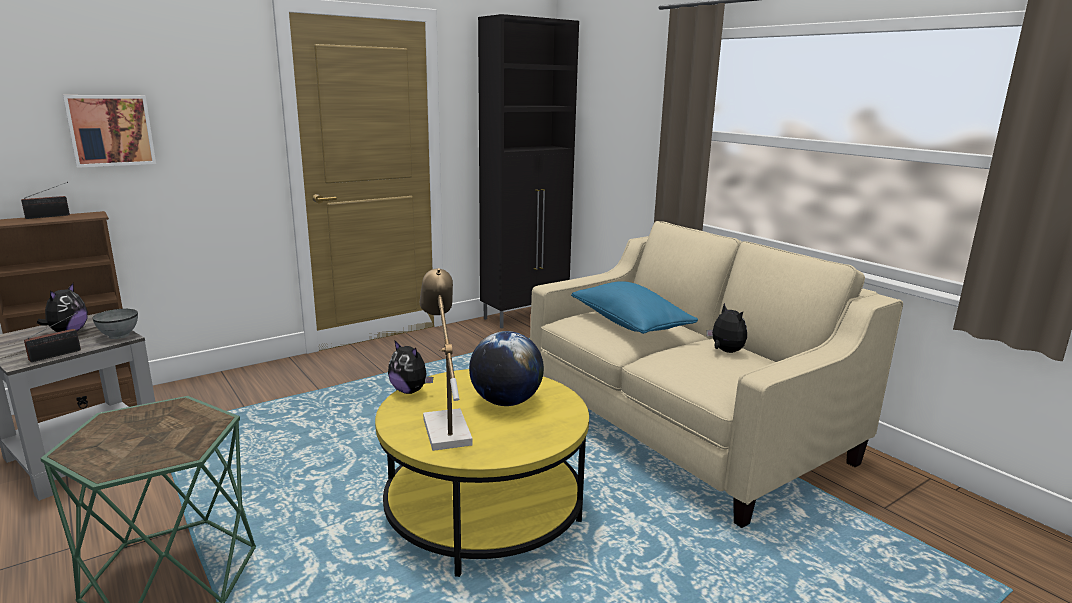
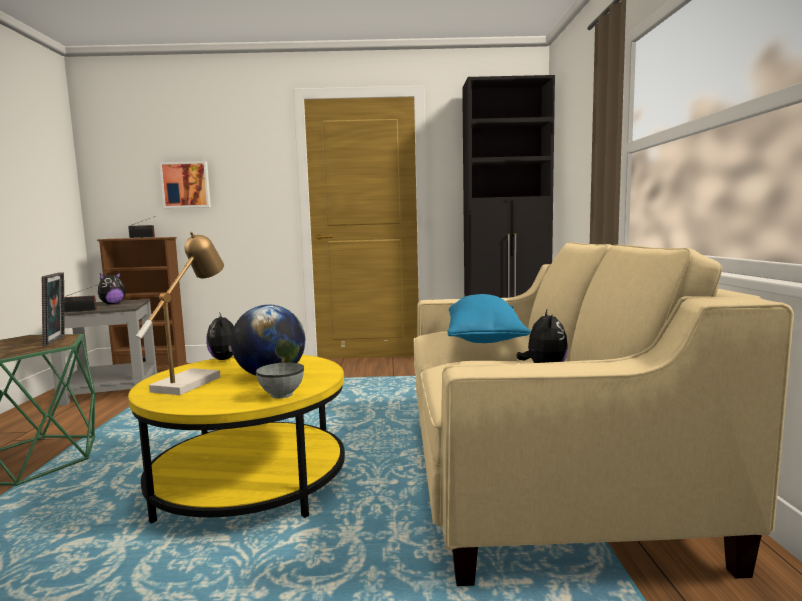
camera: 35 degrees right, 10 degrees down
grey bowl [92,309,138,339] -> grey bowl moved to [256,362,304,399]
none -> picture frame [42,272,65,346]

